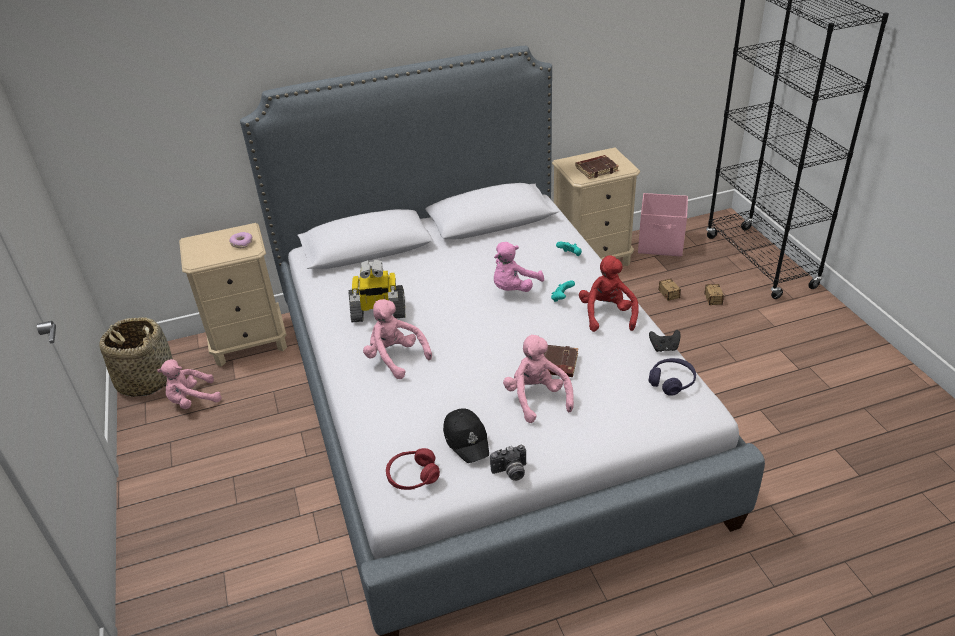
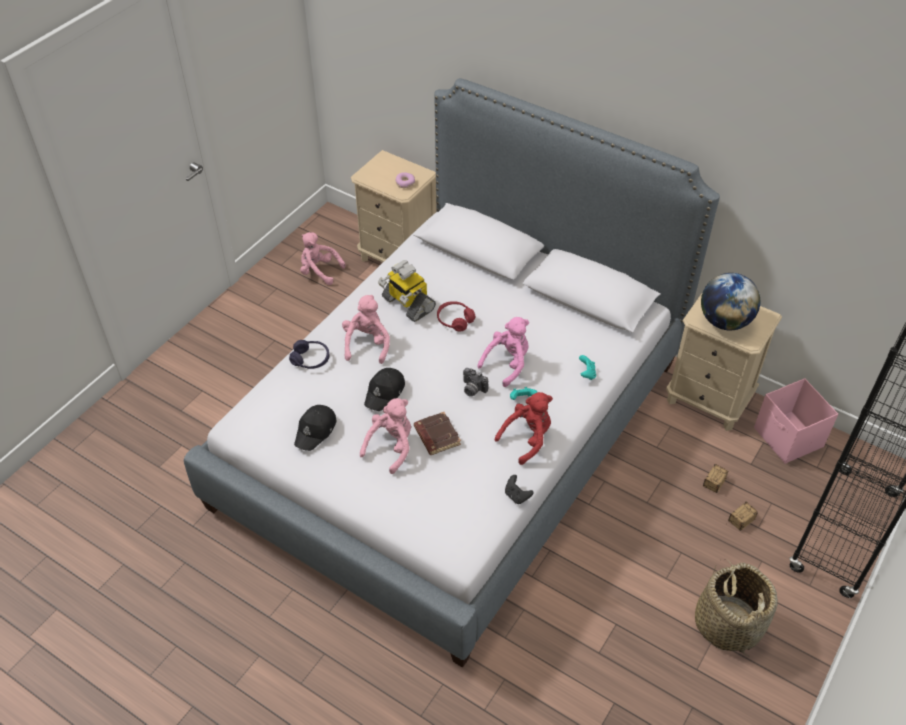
camera: 50 degrees right, 10 degrees up
basket [99,317,173,397] -> basket moved to [695,561,778,656]
red headphones [386,448,440,490] -> red headphones moved to [437,301,475,332]
camera [490,445,526,481] -> camera moved to [463,368,488,397]
pink plush toy [494,242,544,292] -> pink plush toy turned 135 degrees clockwise [477,317,529,387]
brown book [575,155,619,179] -> globe [701,273,760,330]
purple headphones [649,358,696,396] -> purple headphones moved to [289,340,329,369]
none -> black cap [364,368,405,411]

